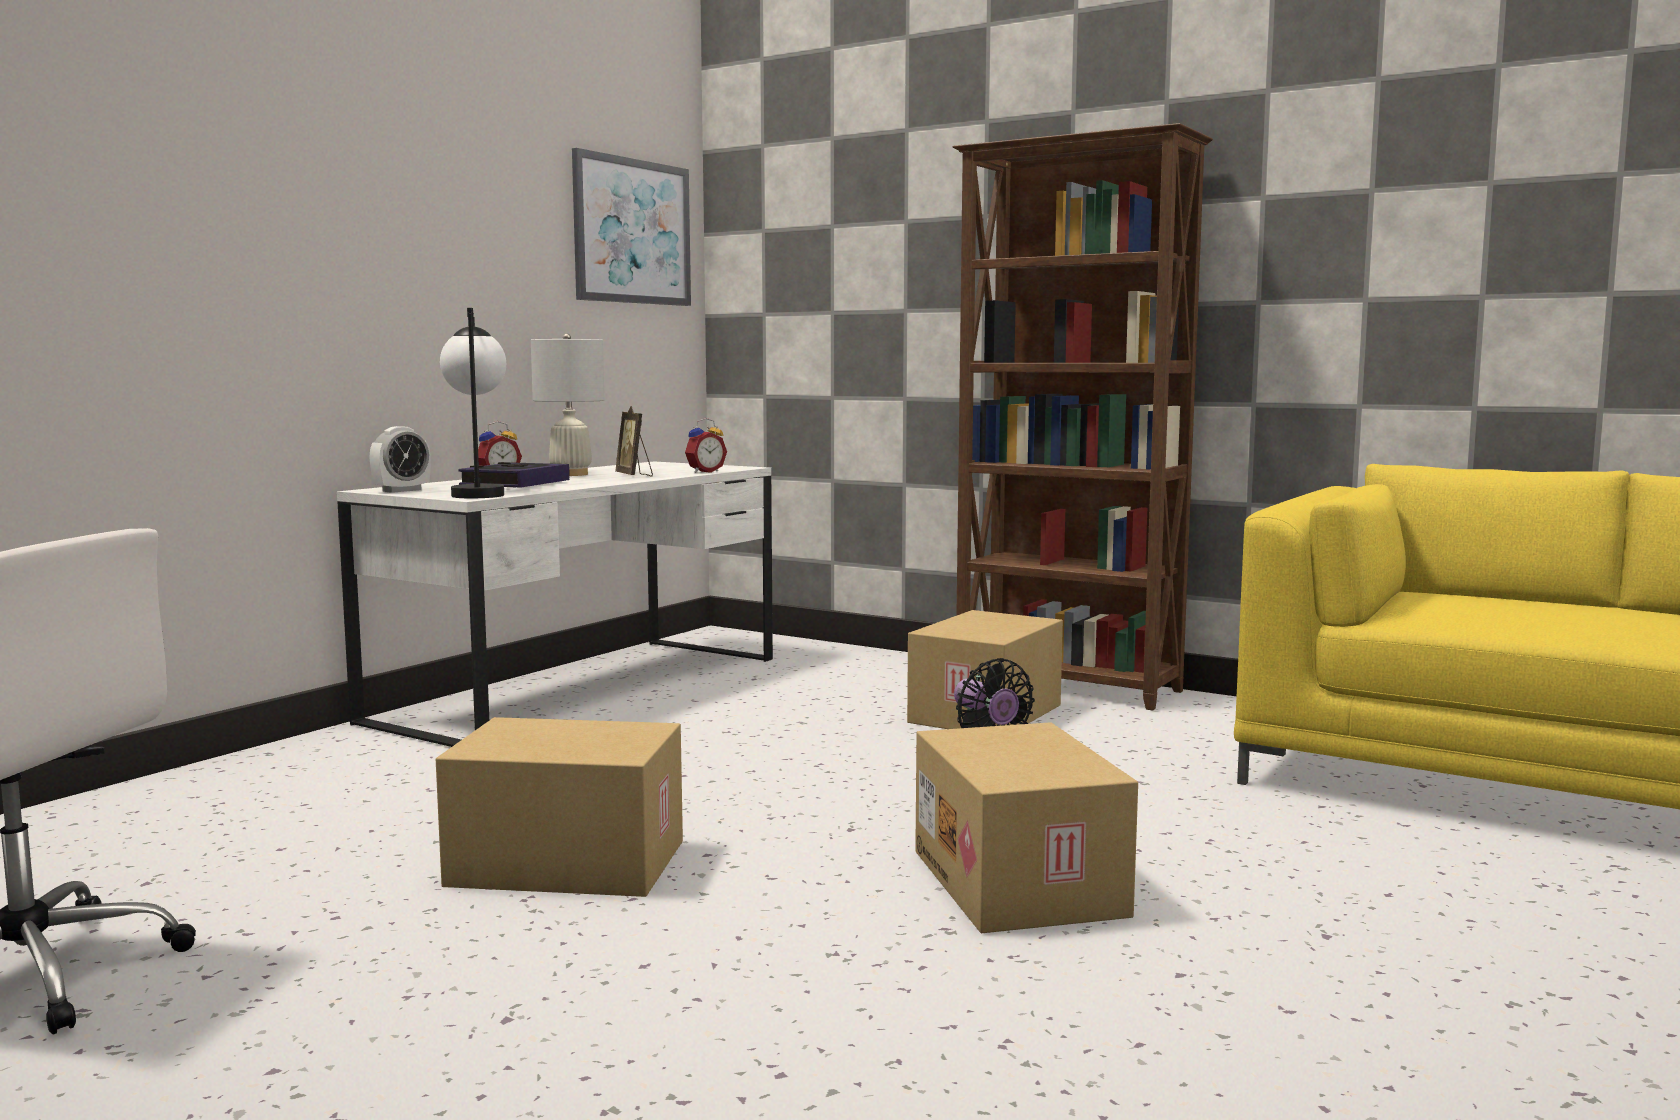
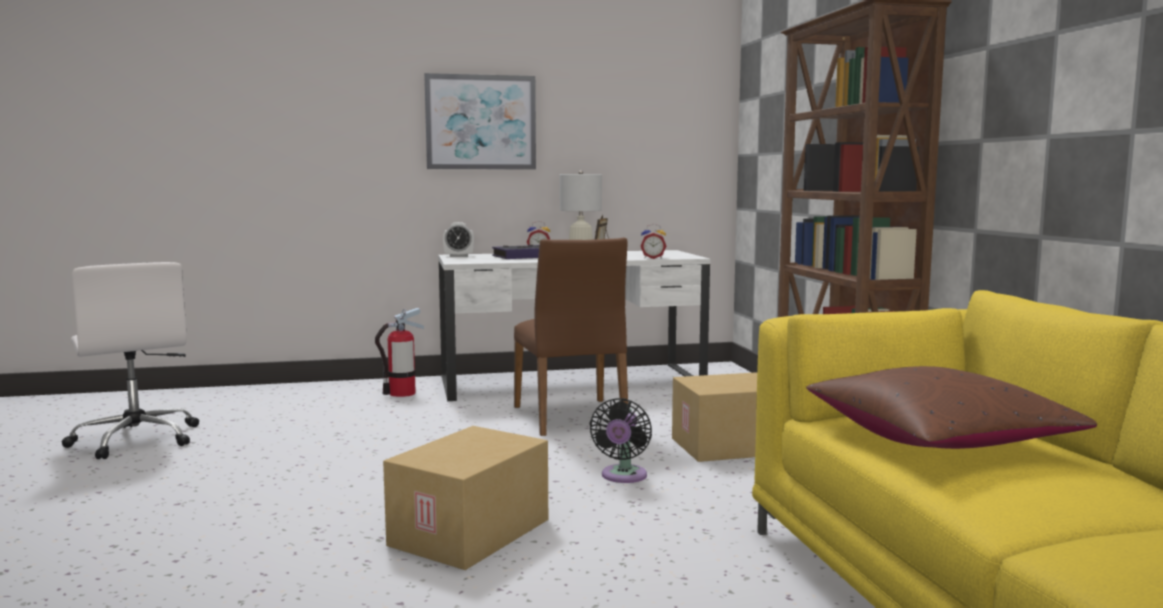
camera: 45 degrees right, 0 degrees up
cardboard box [436,717,683,897] -> none
table lamp [440,308,506,498] -> none
picture [572,148,691,306] -> picture moved to [424,73,536,169]
none -> fire extinguisher [375,308,424,397]
none -> brown chair [514,238,628,436]
none -> brown pillow [806,366,1097,449]

